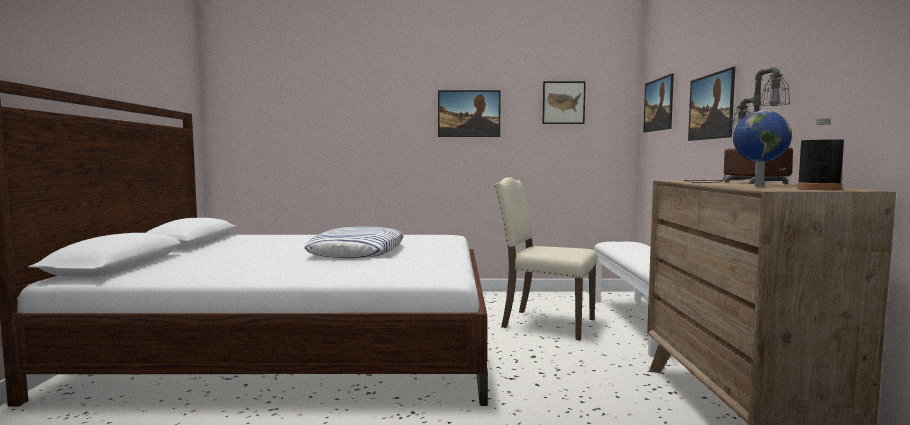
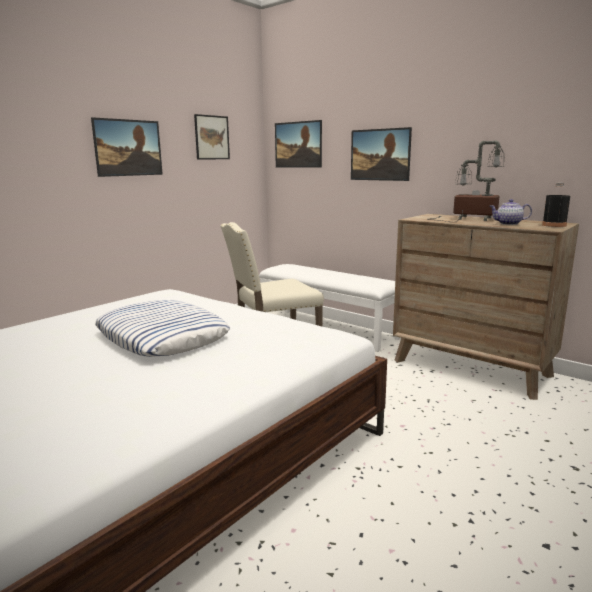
camera: 50 degrees left, 10 degrees up
globe [733,111,792,186] -> teapot [490,199,532,225]

